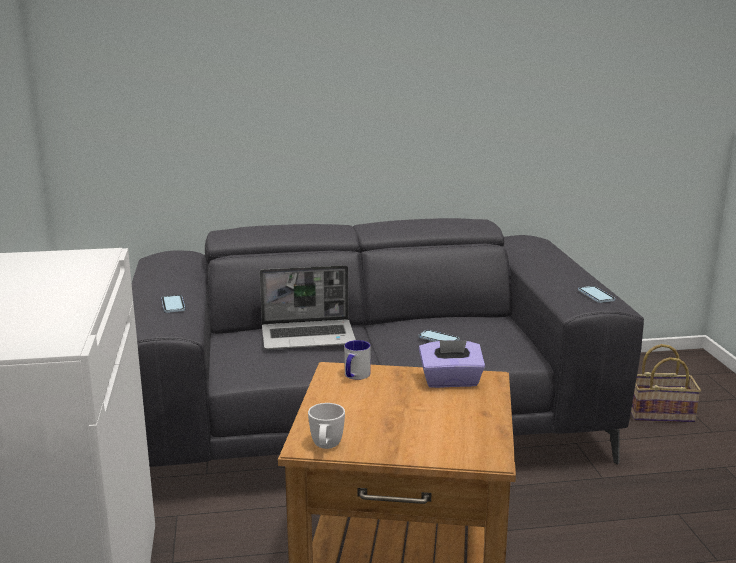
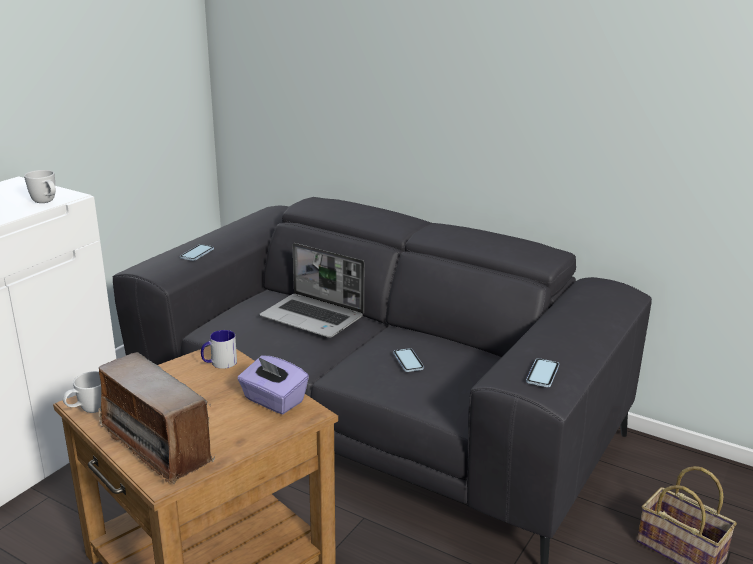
camera: 40 degrees right, 5 degrees up
none -> white mug [24,170,56,203]
none -> radio [99,352,216,484]

